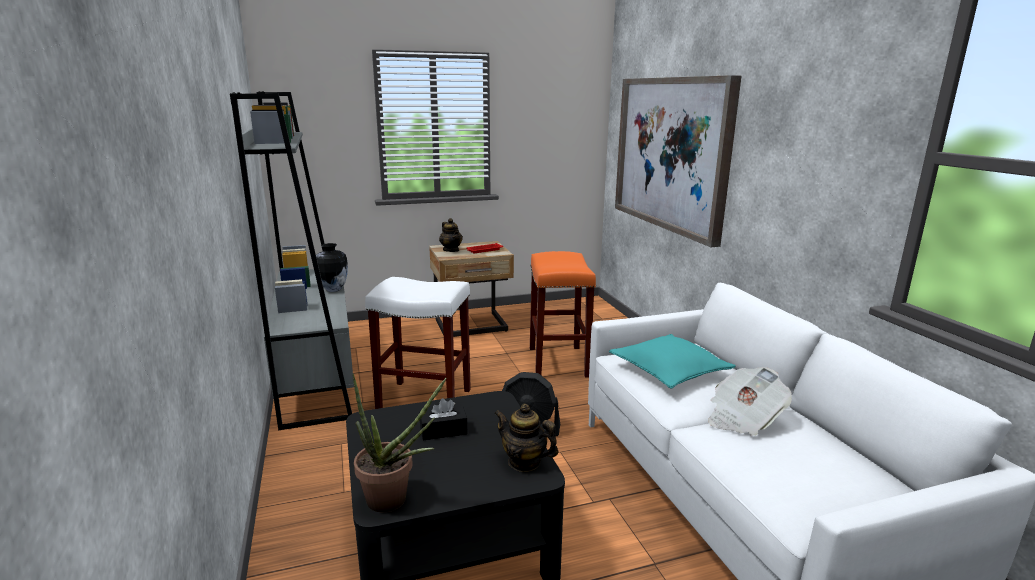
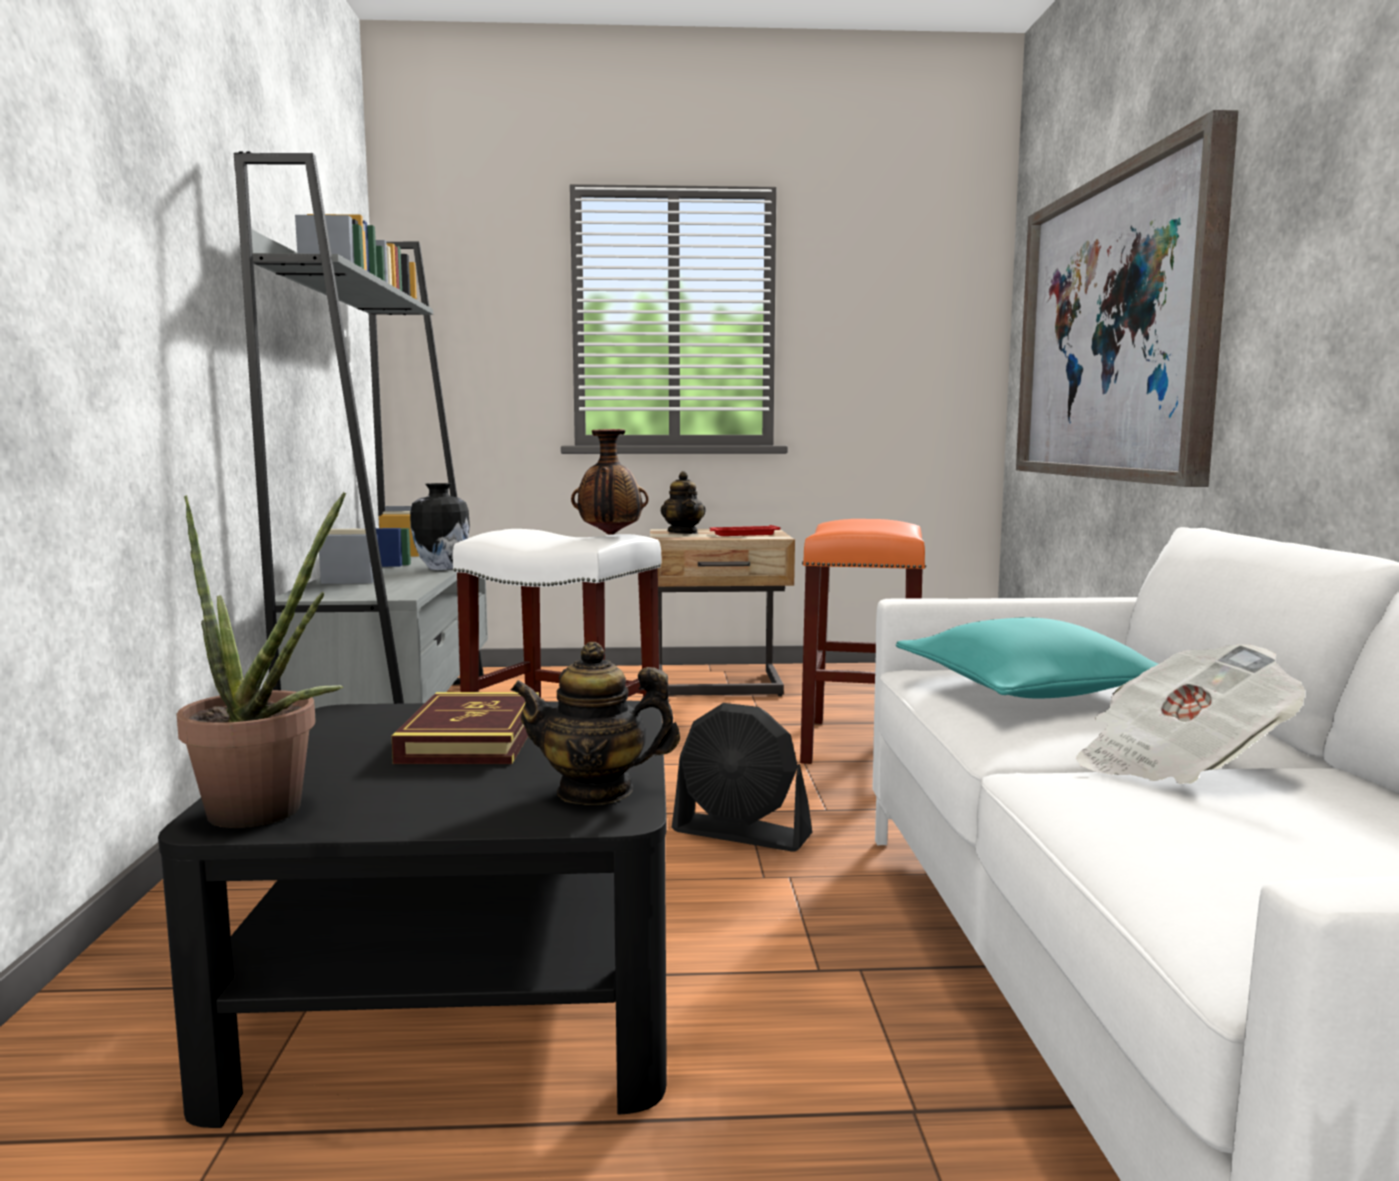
camera: 15 degrees right, 10 degrees down
black tissue box [420,398,468,440] -> book [392,692,539,764]
teapot [494,404,559,472] -> teapot turned 45 degrees counterclockwise [510,642,680,805]
none -> vase [571,429,649,535]

